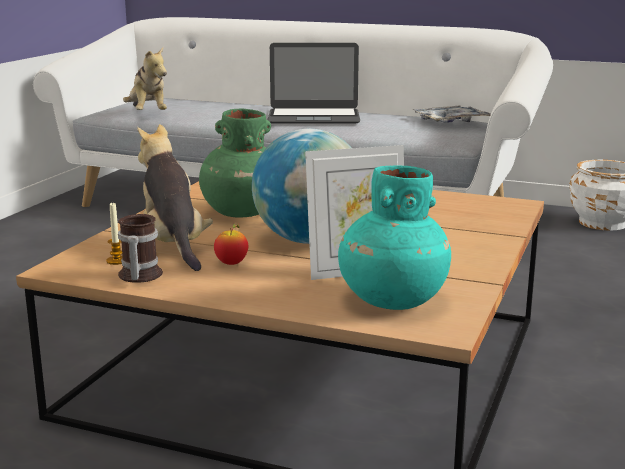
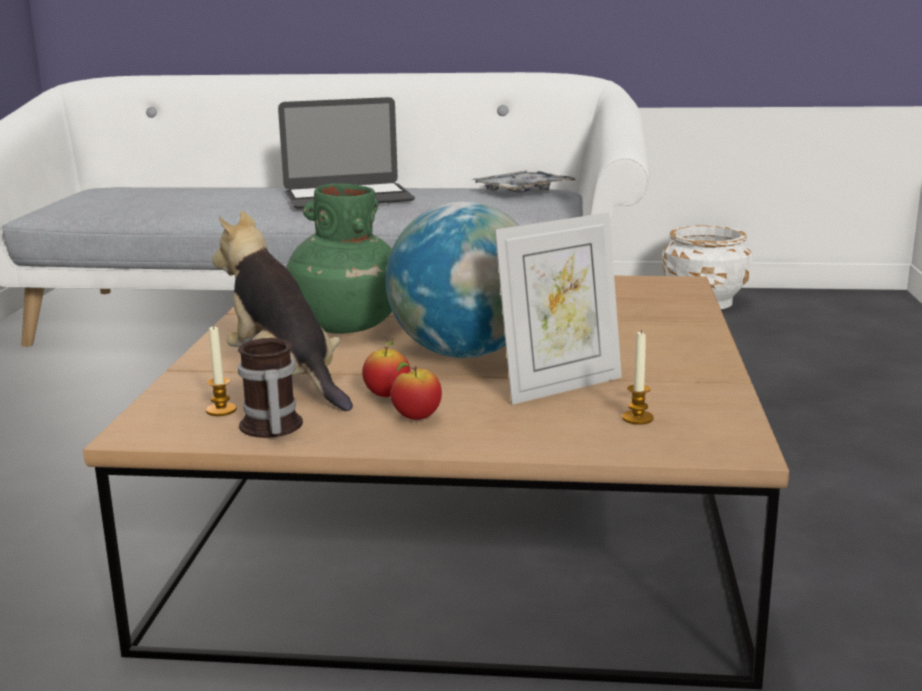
camera: 15 degrees left, 0 degrees up
plush toy [123,47,167,110] -> none
turquoise vase [338,166,451,310] -> candle [622,330,654,425]
none -> apple [390,362,442,420]

